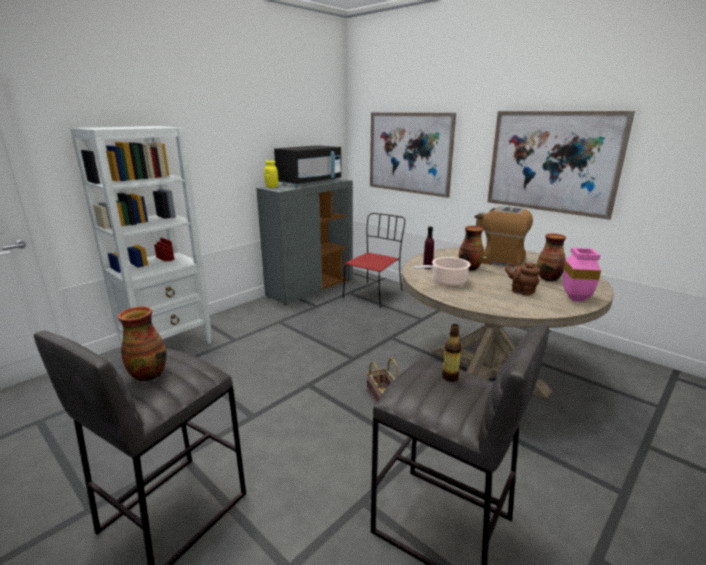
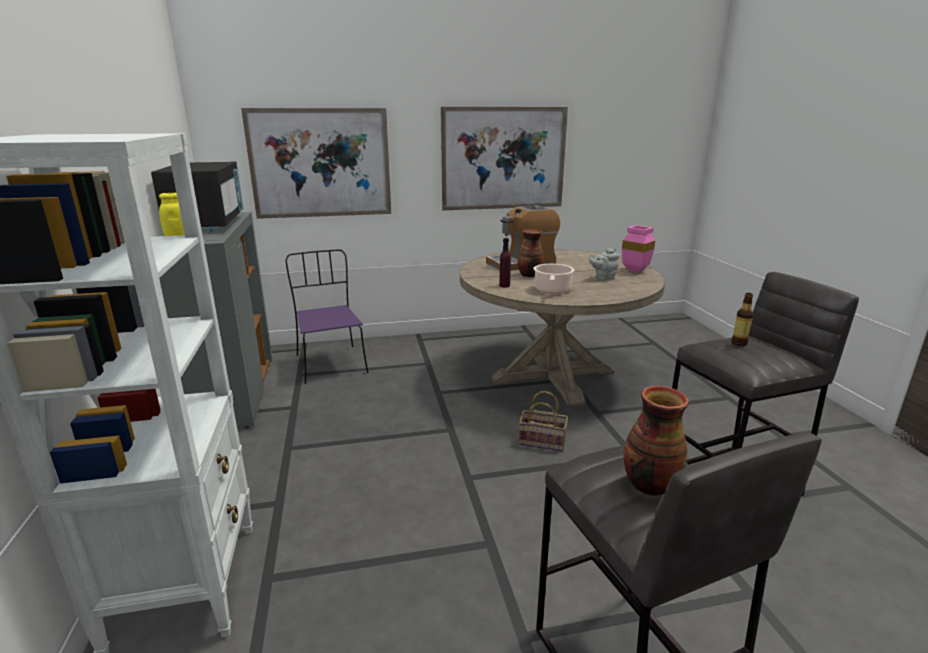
camera: 55 degrees left, 0 degrees up
red chair [343,213,405,308] -> purple chair [285,249,368,384]
brown teapot [505,262,540,296] -> grey teapot [589,248,619,281]
vase [537,233,566,281] -> none

